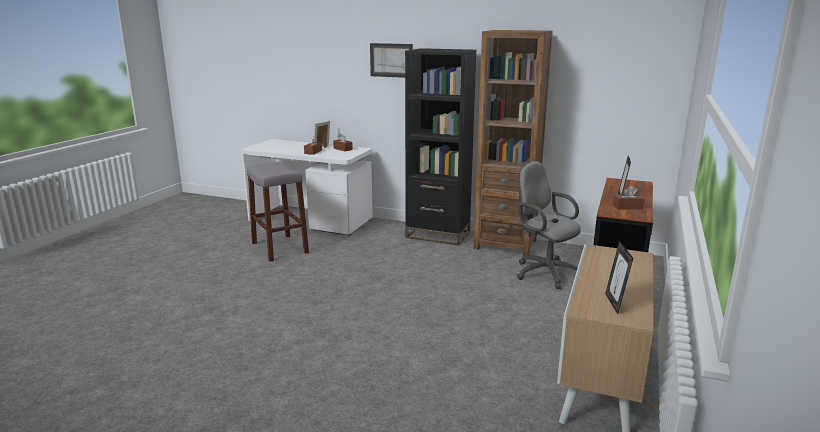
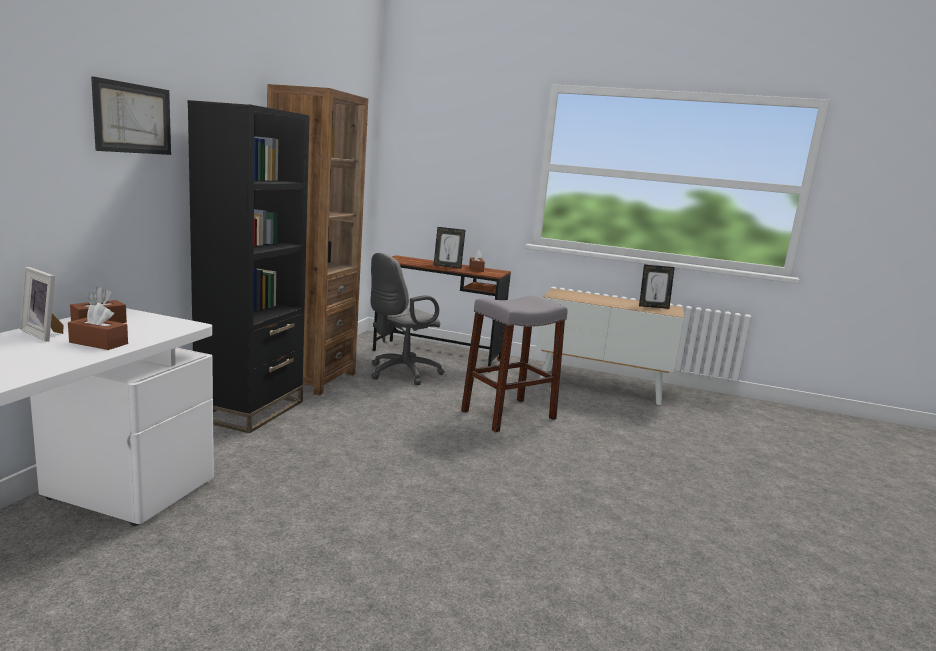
camera: 95 degrees left, 5 degrees down
grey stool [247,162,309,262] -> grey stool moved to [461,295,567,432]

